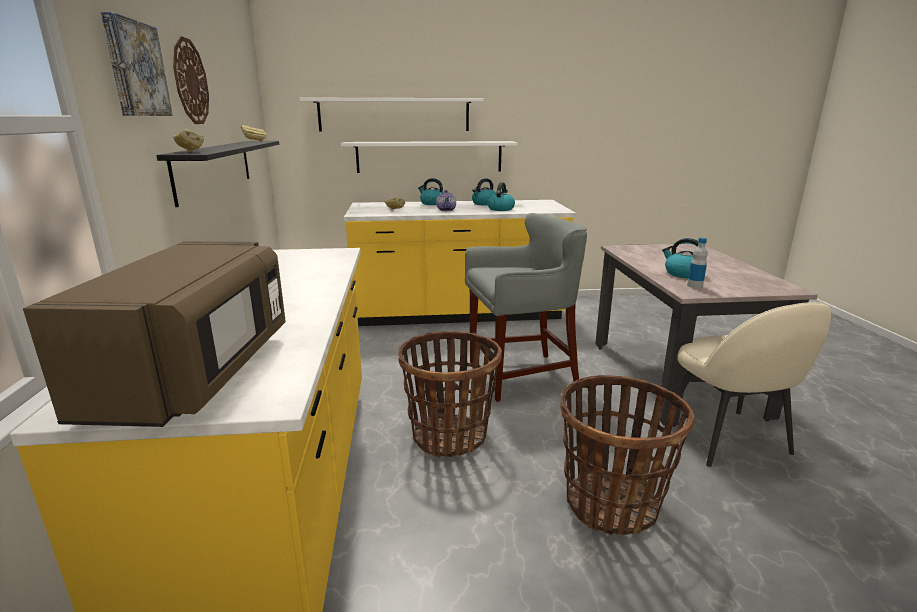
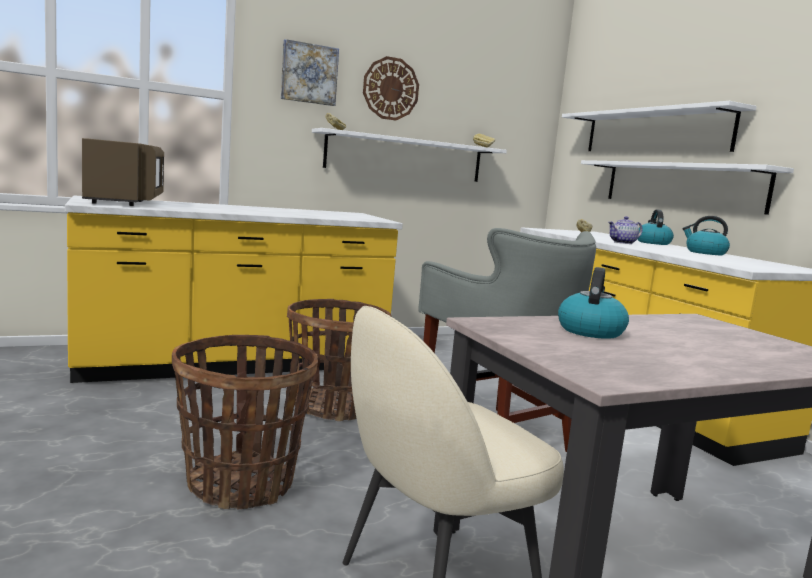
camera: 70 degrees right, 10 degrees down
brown microwave [23,241,286,427] -> brown microwave turned 90 degrees counterclockwise [82,138,164,206]
black shelf [156,141,279,207] -> white shelf [312,128,507,182]
kettle [487,182,515,211] -> none
bottle [687,238,708,288] -> none

